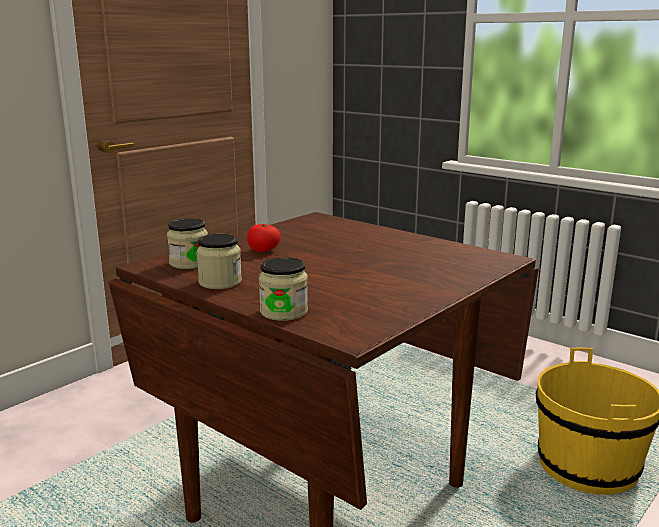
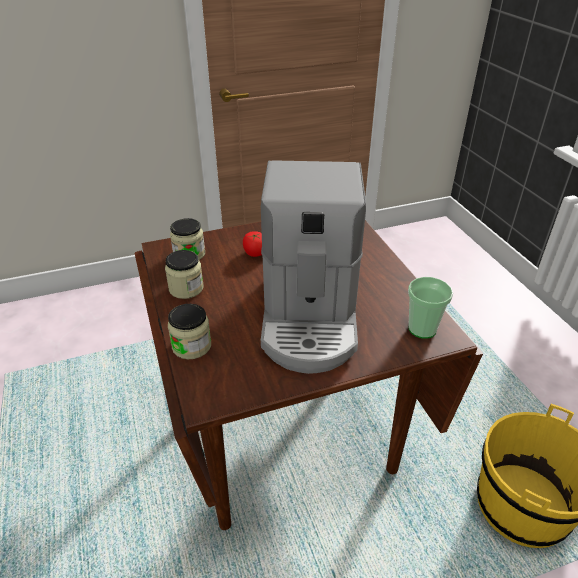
camera: 30 degrees right, 20 degrees up
none -> coffee machine [261,160,366,374]
none -> cup [408,277,453,339]

